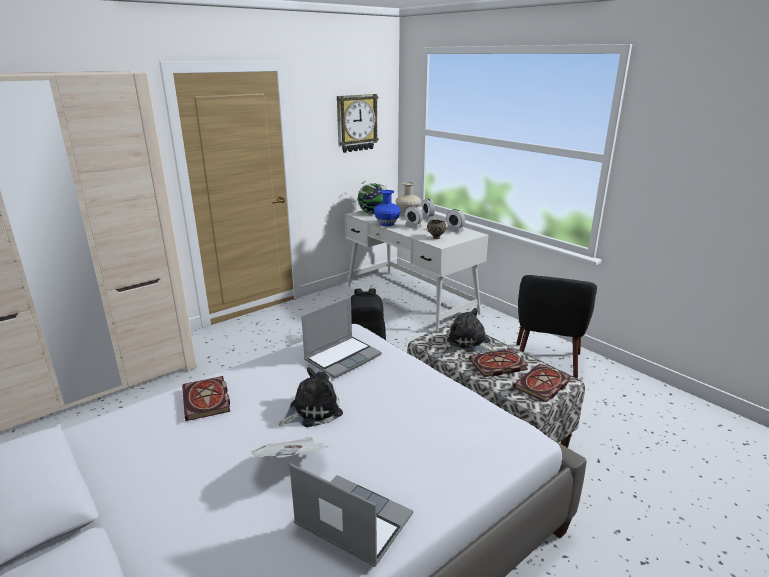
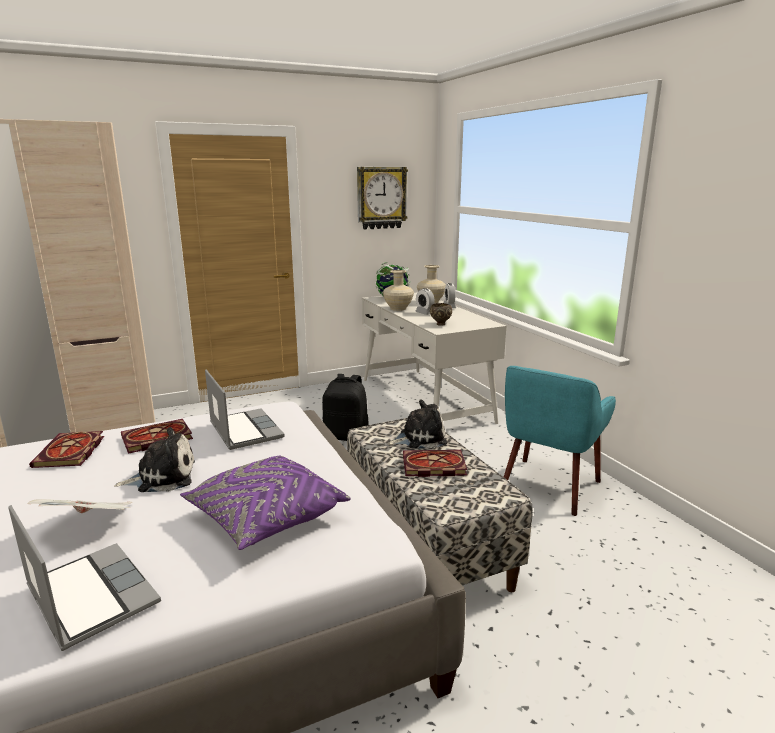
camera: 15 degrees right, 5 degrees down
laptop [301,297,382,378] -> laptop turned 90 degrees counterclockwise [205,370,285,450]
blue vase [374,190,401,226] -> beige vase [383,270,414,311]
alarm clock [446,209,465,233] -> none
plush toy [447,308,496,352] -> plush toy turned 105 degrees clockwise [387,399,448,449]
book [513,364,571,403] -> book moved to [121,419,193,454]
black armchair [516,275,597,379] -> turquoise armchair [504,366,616,516]
none -> purple pillow [180,456,351,550]

